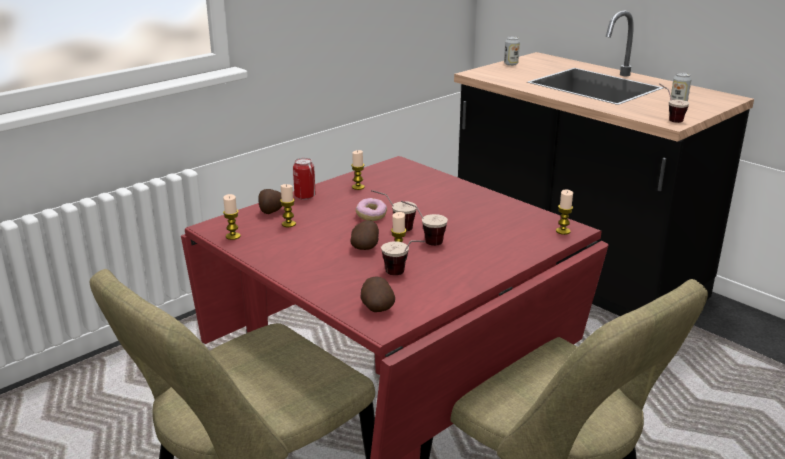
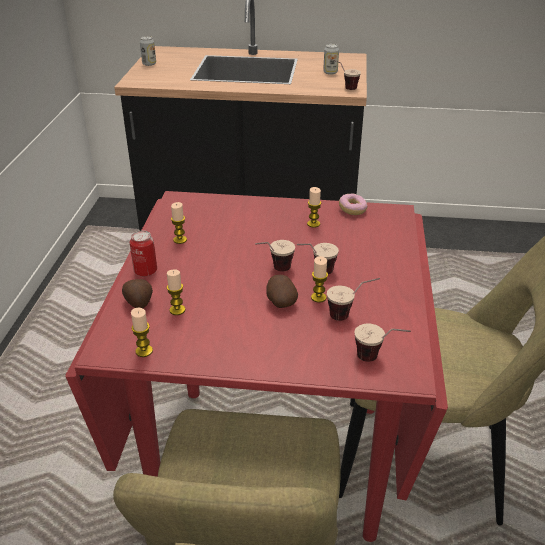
camera: 40 degrees left, 10 degrees up
donut [356,198,387,221] -> donut moved to [339,193,367,215]
potato [361,277,395,312] -> cup [354,323,411,362]
candle [556,190,573,235] -> candle moved to [307,187,321,228]

